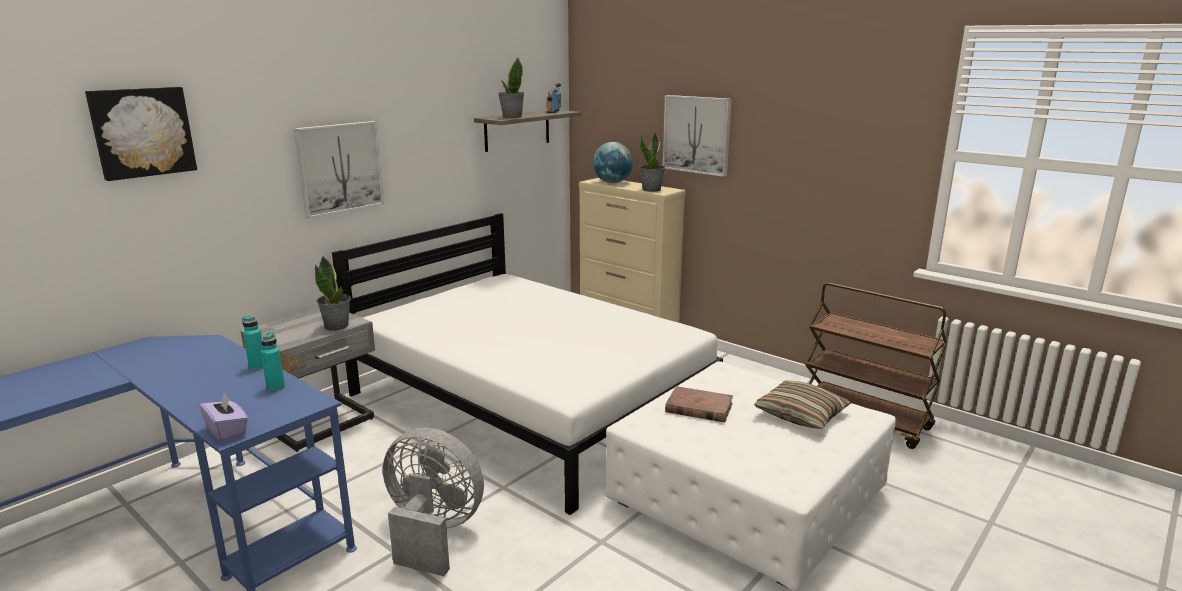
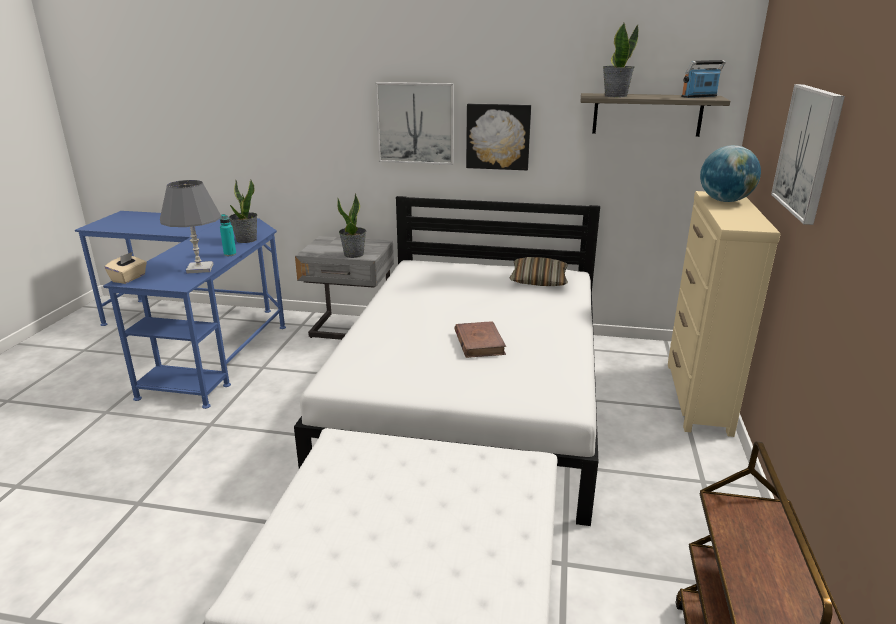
camera: 60 degrees right, 5 degrees up
picture [85,87,197,181] -> picture moved to [466,103,531,171]
purple tissue box [199,393,248,442] -> beige tissue box [104,252,147,284]
turquoise bottle [261,332,285,392] -> grey table lamp [160,180,222,274]
grey fan [383,428,484,576] -> none
potted plant [640,132,665,192] -> potted plant moved to [229,180,258,243]
brown book [665,386,733,423] -> brown book moved to [455,322,506,358]
pillow [754,381,851,429] -> pillow moved to [510,257,568,286]

